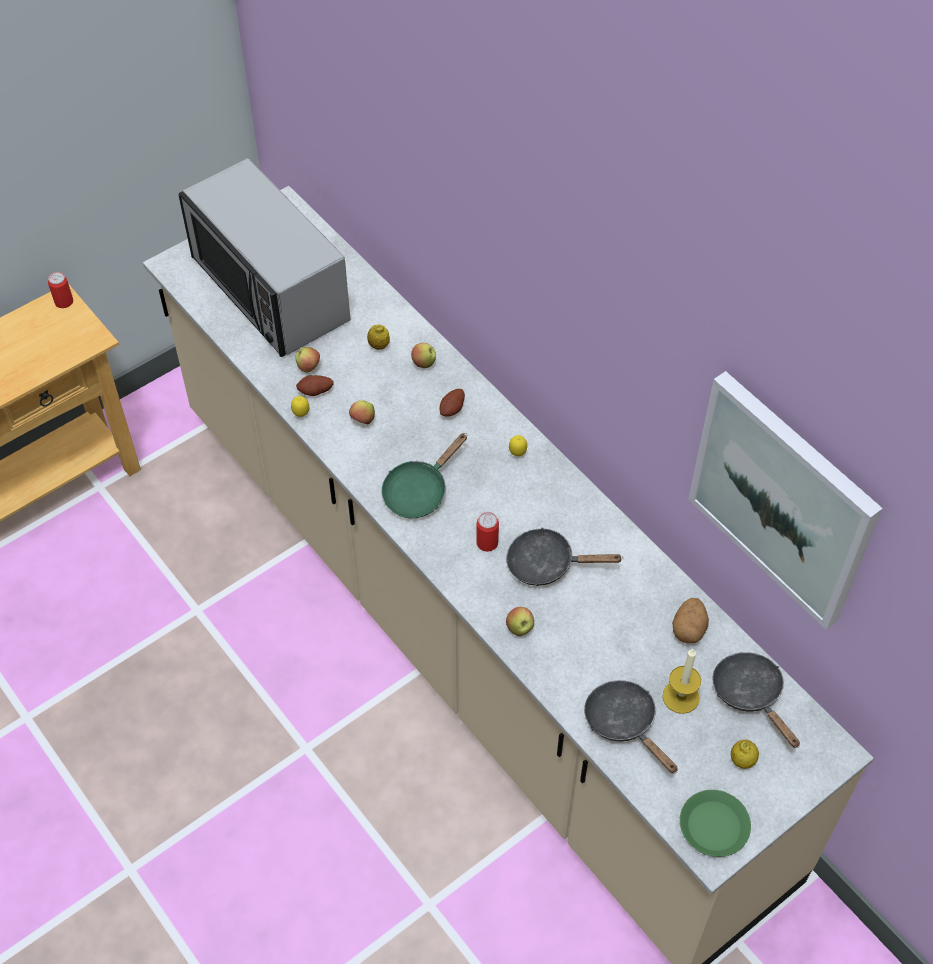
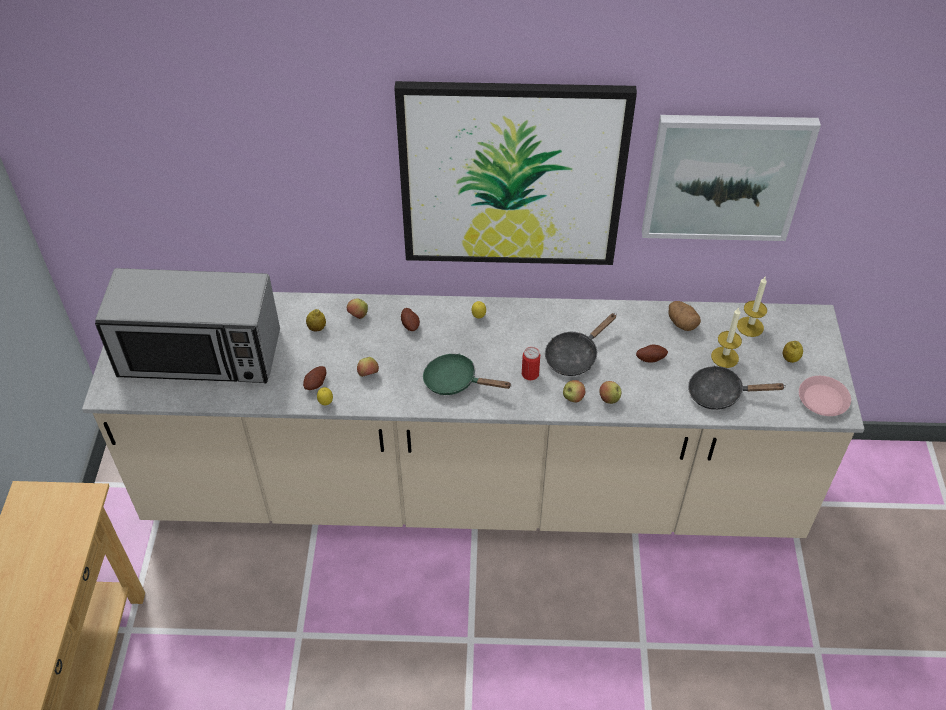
camera: 50 degrees left, 5 degrees down
can [48,272,73,308] -> none
apple [295,347,320,373] -> apple moved to [563,380,585,402]
green frying pan [381,433,467,518] -> green frying pan turned 120 degrees clockwise [423,354,512,395]
green plate [680,790,751,857] -> pink plate [799,376,851,416]
black frying pan [712,652,800,748] -> candle [737,277,767,337]
none -> picture [394,81,637,265]
none -> potato [636,345,668,362]

